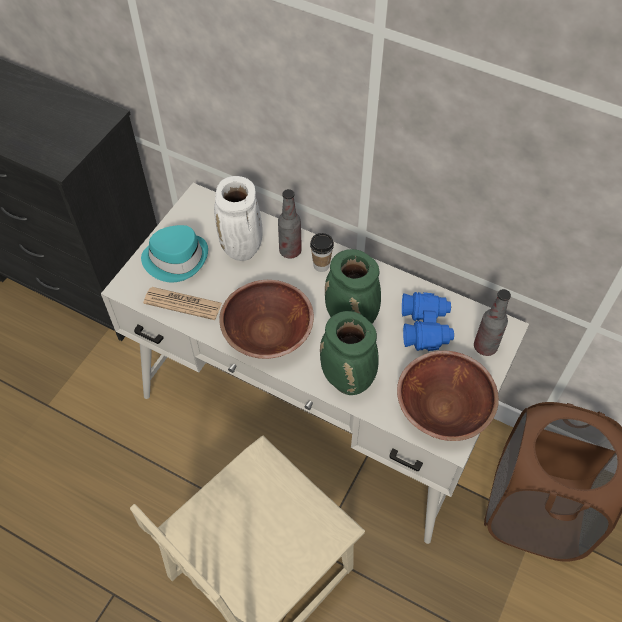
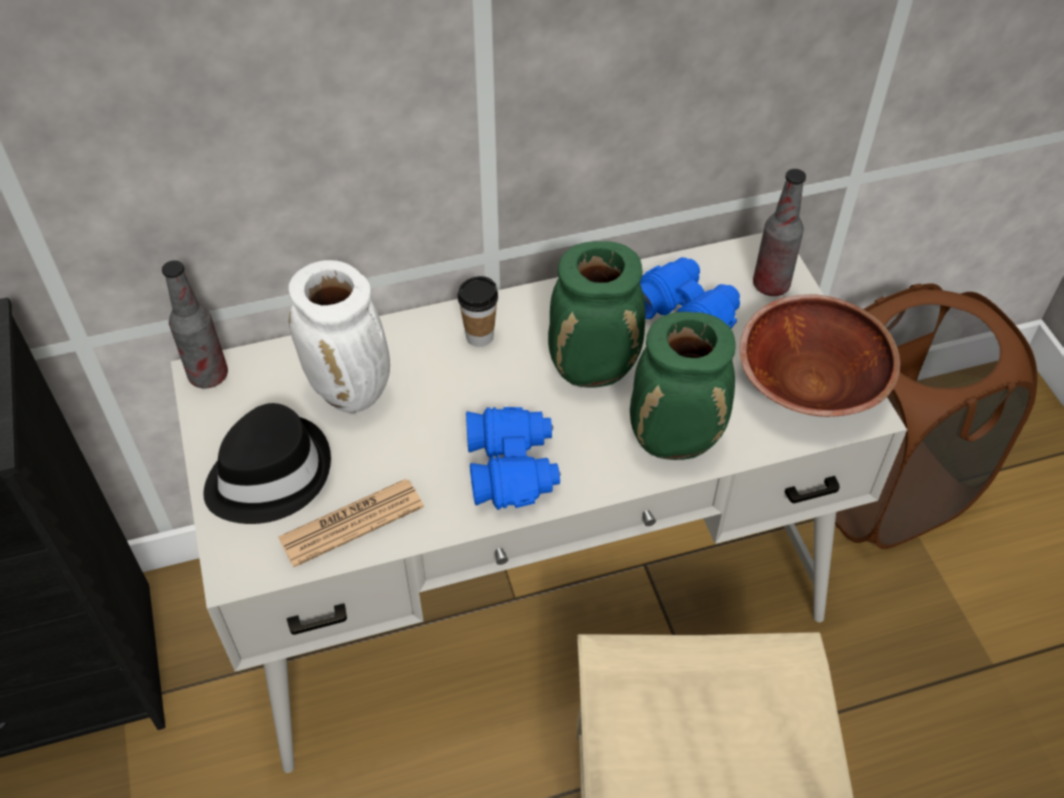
camera: 45 degrees left, 5 degrees down
turquoise hat [141,225,208,282] -> black hat [204,403,331,524]
brown bowl [219,280,314,359] -> blue binoculars [466,407,561,510]
bottle [278,189,302,259] -> bottle moved to [162,260,228,388]

